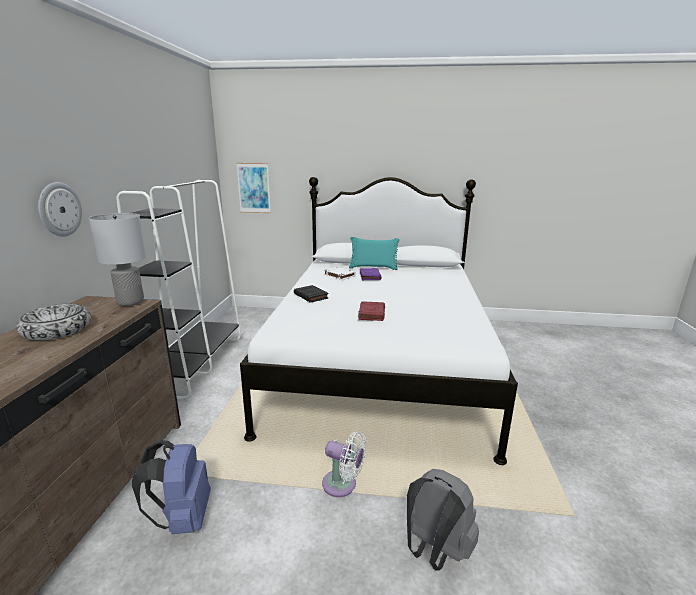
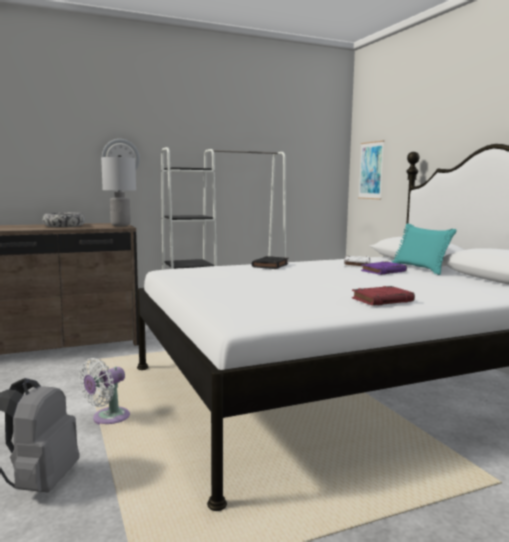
camera: 60 degrees right, 10 degrees down
blue backpack [132,440,211,534] -> none
white fan [322,432,367,497] -> white fan turned 45 degrees clockwise [79,358,130,425]
red book [358,301,385,321] -> red book moved to [352,286,415,306]

